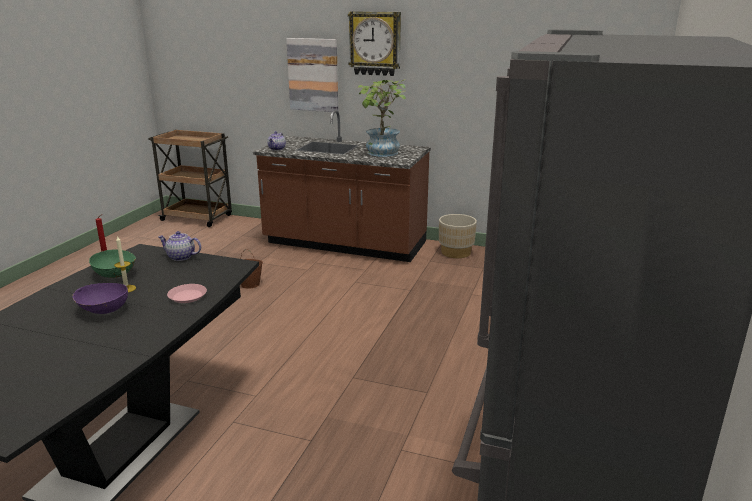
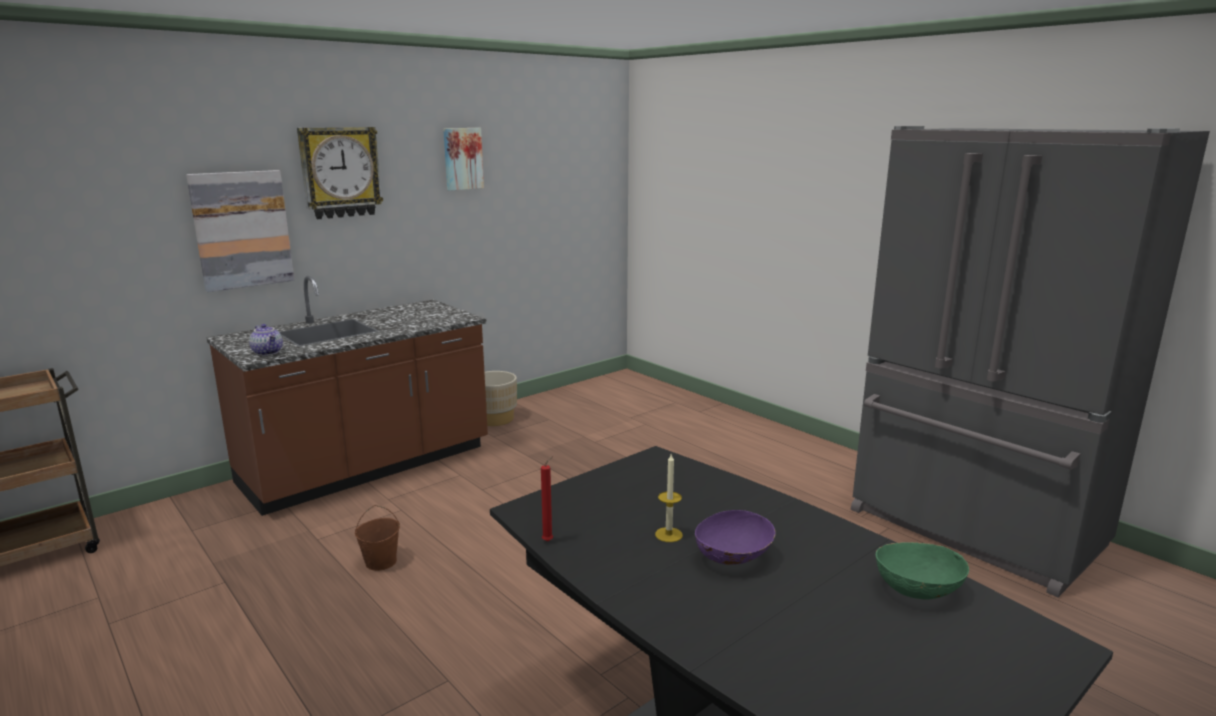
camera: 60 degrees left, 5 degrees down
green bowl [89,249,136,278] -> green bowl moved to [876,542,969,600]
teapot [158,231,201,261] -> none
pink plate [167,284,207,303] -> none
potted plant [358,79,406,157] -> none
none -> picture [443,128,484,191]

